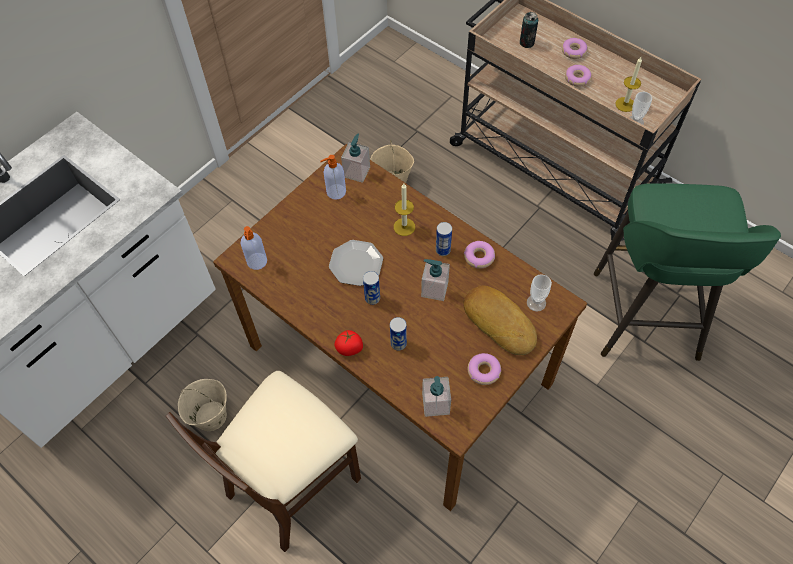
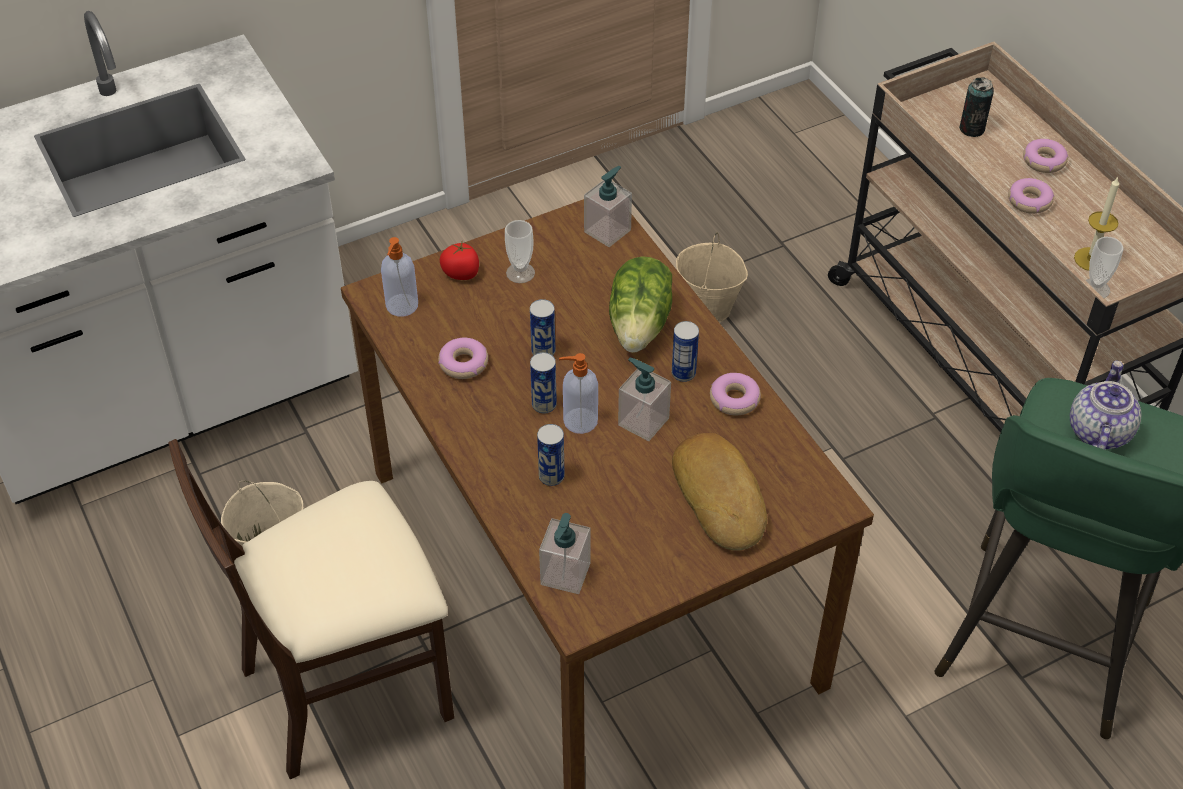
camera: 20 degrees right, 10 degrees down
soap dispenser [320,155,346,200] -> soap dispenser moved to [559,353,598,434]
plate [329,240,383,286] -> can [530,299,555,356]
tomato [334,330,363,356] -> tomato moved to [440,242,479,280]
candle [394,183,415,236] -> lettuce [609,256,672,353]
donut [468,353,501,385] -> donut moved to [438,338,488,379]
cup [527,274,552,312] -> cup moved to [505,220,535,283]
none -> teapot [1070,360,1141,450]

